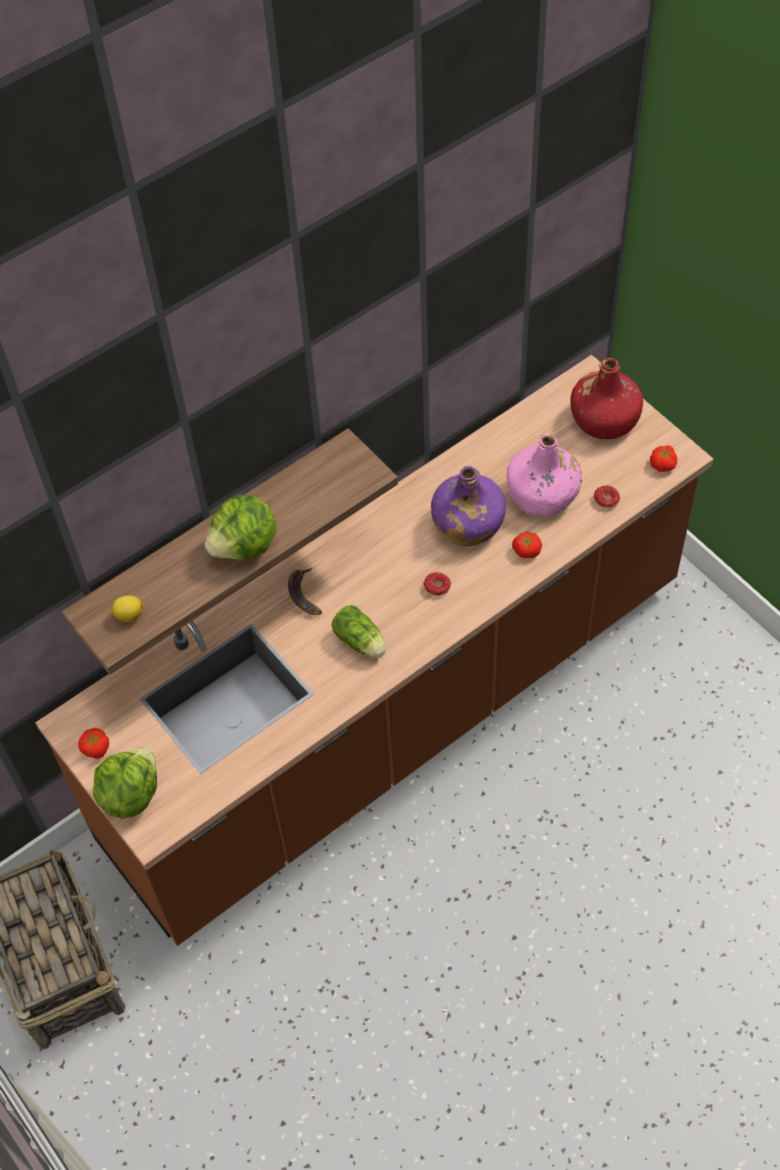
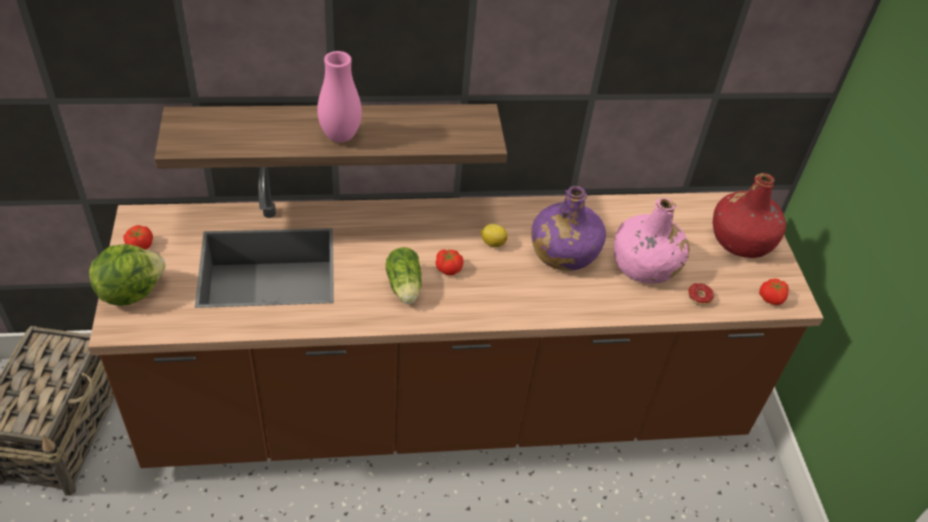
camera: 25 degrees right, 10 degrees down
lemon [110,595,143,622] -> lemon moved to [481,224,508,247]
lettuce [205,495,276,559] -> pink vase [317,51,362,142]
banana [288,568,322,615] -> none
donut [424,572,451,596] -> none
tomato [512,531,542,558] -> tomato moved to [436,250,463,276]

